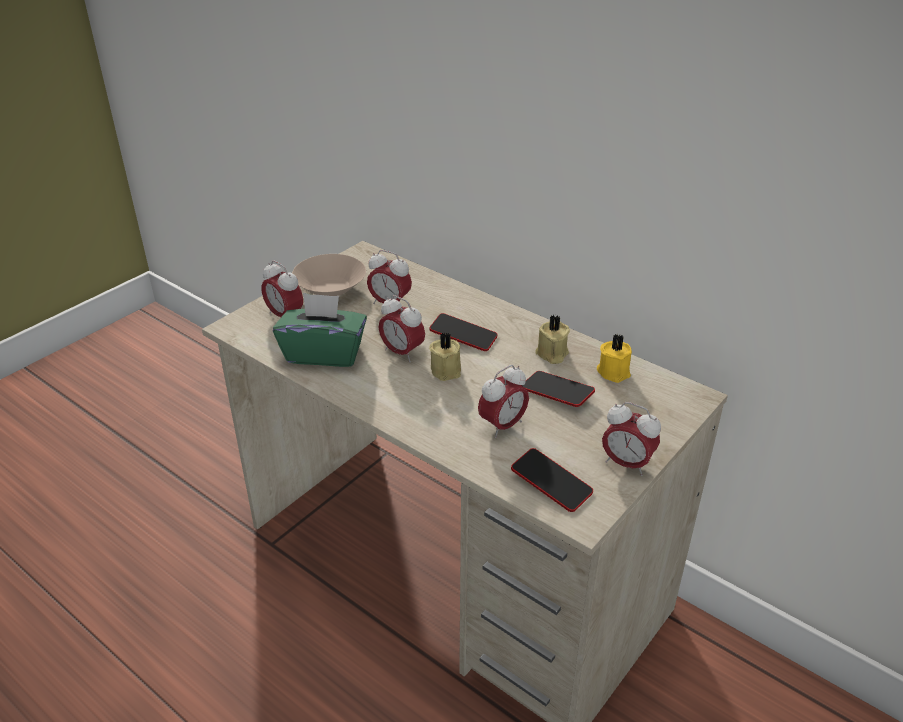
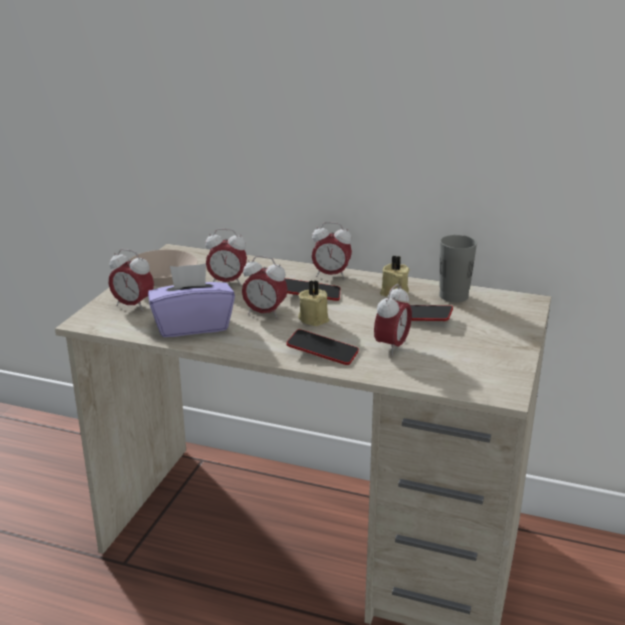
camera: 20 degrees left, 10 degrees down
green tissue box [273,293,367,367] -> purple tissue box [148,263,235,337]
phone [511,448,593,512] -> phone moved to [286,329,359,365]
yellow candle [597,334,632,383] -> grey cup [439,235,477,302]
alarm clock [602,402,661,476] -> alarm clock moved to [312,222,352,279]

